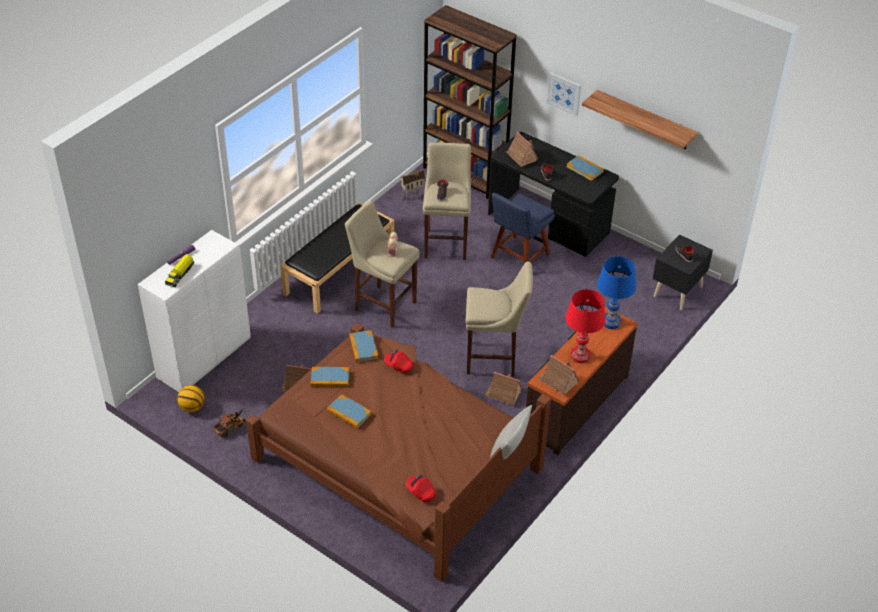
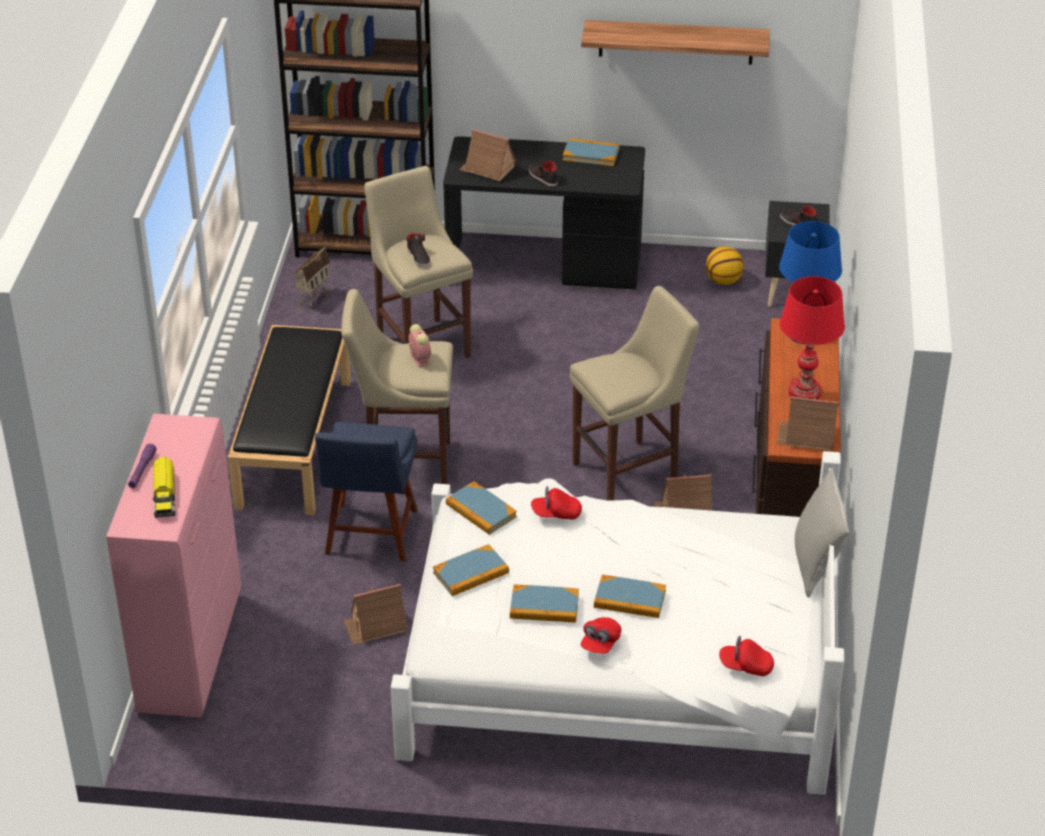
camera: 30 degrees left, 5 degrees down
white cabinet [138,230,251,392] -> pink cabinet [106,413,241,718]
basketball [177,385,205,412] -> basketball moved to [706,246,744,285]
toy truck [213,408,246,438] -> none
brown bed [246,323,551,582] -> white bed [391,451,844,795]
blue chair [491,193,555,264] -> blue chair moved to [315,422,417,561]
picture [547,73,581,116] -> none
none -> red cap [580,617,621,654]
none -> book [594,575,666,618]

